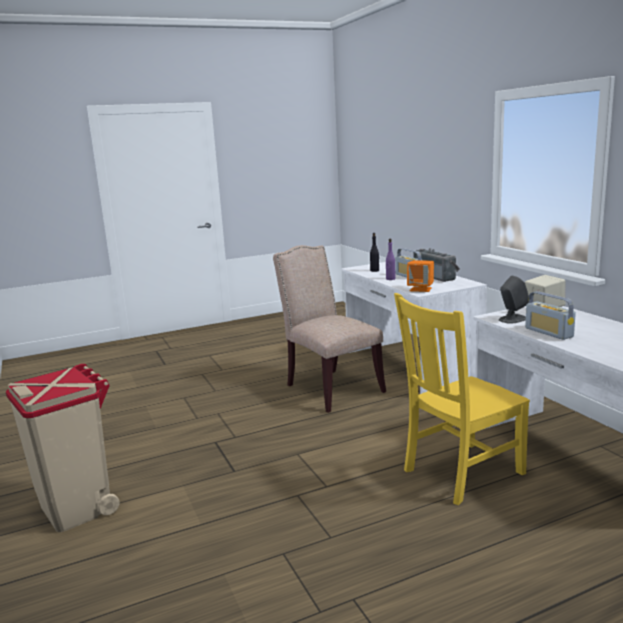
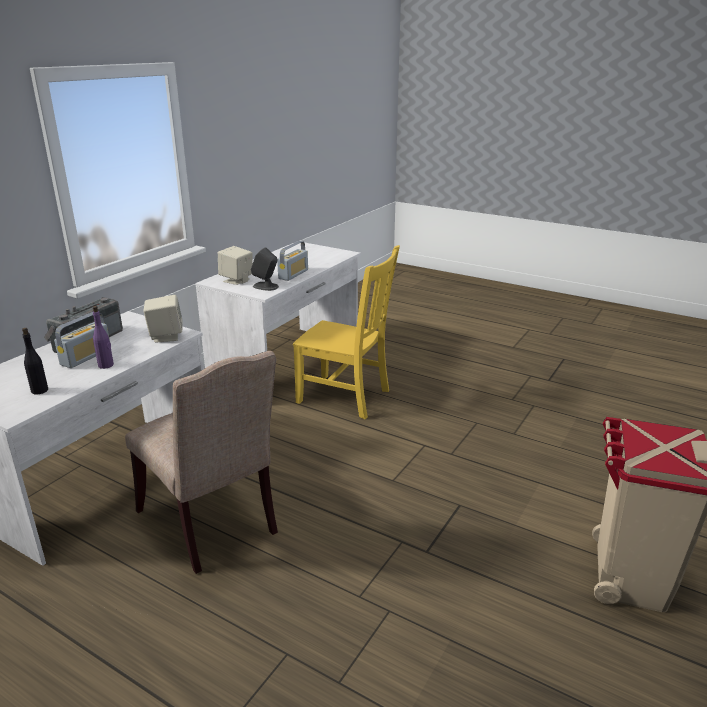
camera: 125 degrees left, 10 degrees up
beige chair [273,245,386,413] -> beige chair turned 60 degrees counterclockwise [125,351,278,574]
orange speaker [407,260,434,292] -> beige speaker [143,295,183,343]

